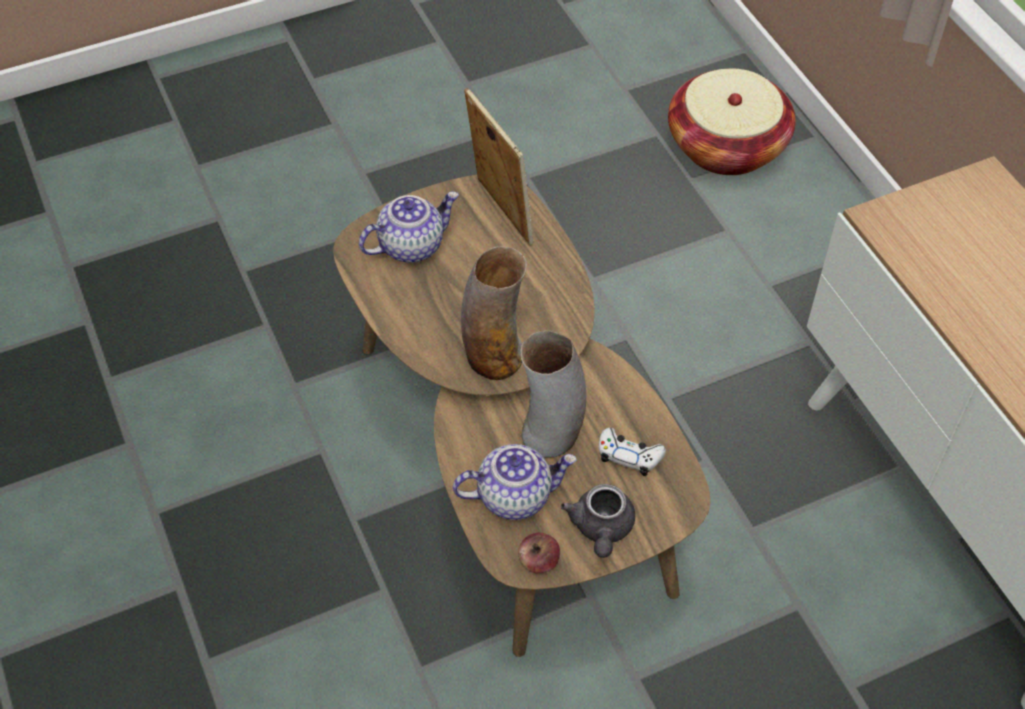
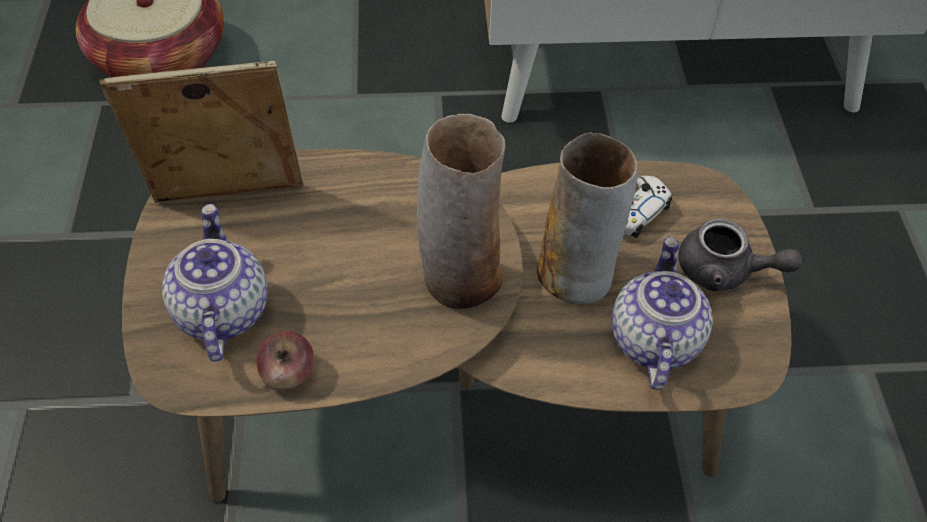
camera: 70 degrees left, 0 degrees up
apple [518,533,560,573] -> apple moved to [257,331,314,389]

